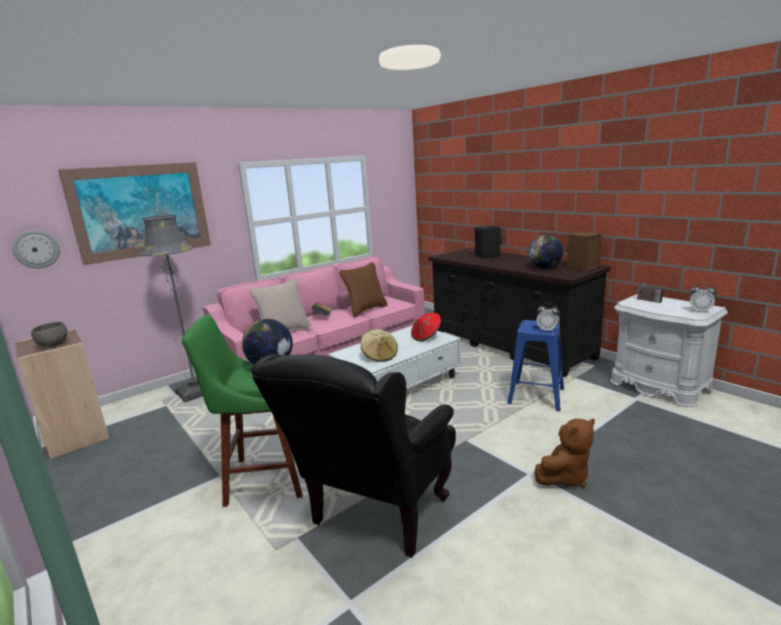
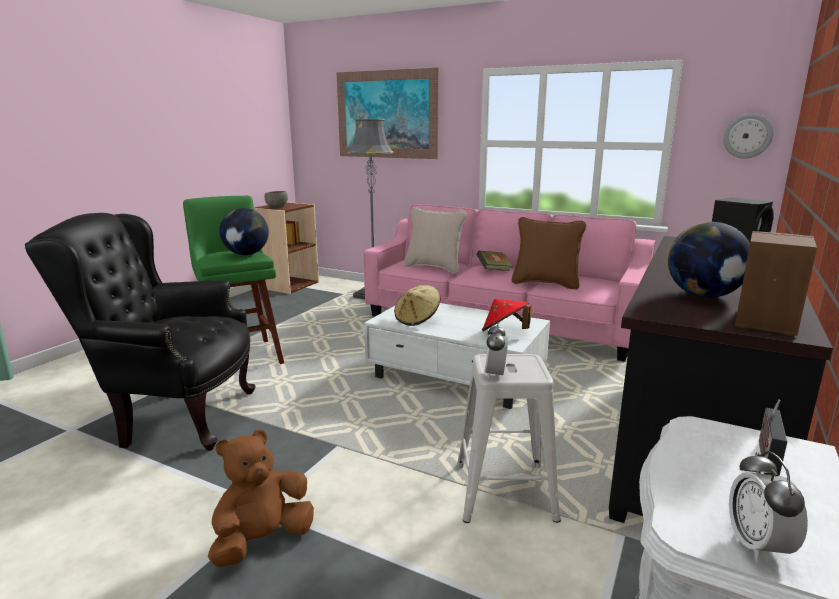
camera: 65 degrees right, 0 degrees up
wall clock [12,230,60,268] -> wall clock moved to [723,113,773,158]
blue stool [507,320,564,411] -> white stool [456,354,561,523]
brown plush toy [534,418,595,487] -> brown plush toy turned 105 degrees clockwise [208,430,314,567]

